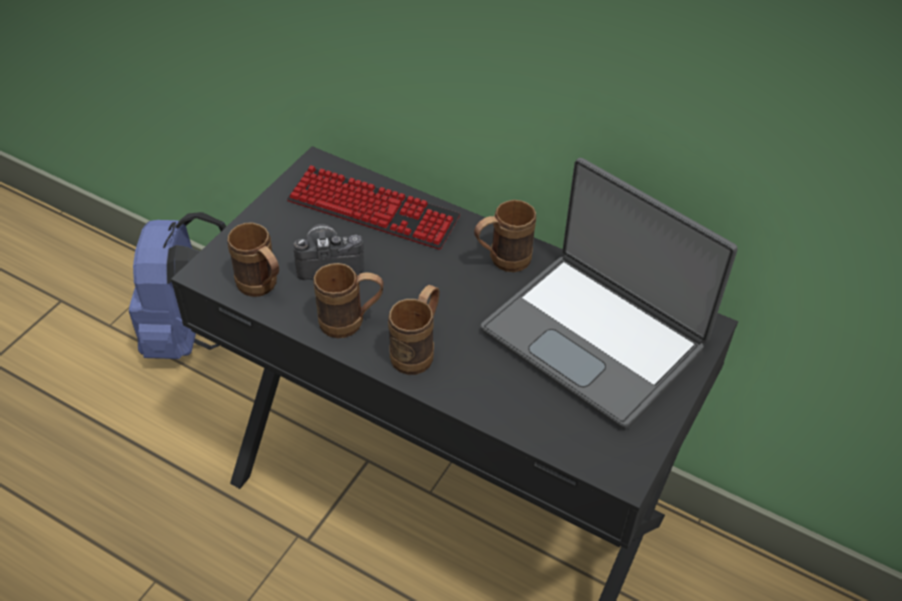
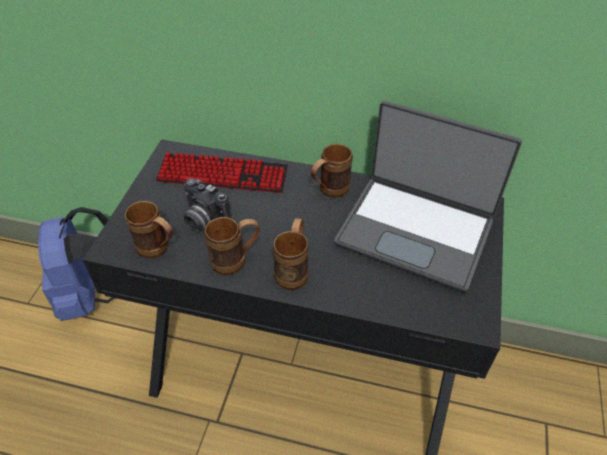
camera: 15 degrees left, 0 degrees up
camera [293,224,364,280] -> camera turned 120 degrees counterclockwise [184,178,232,232]

